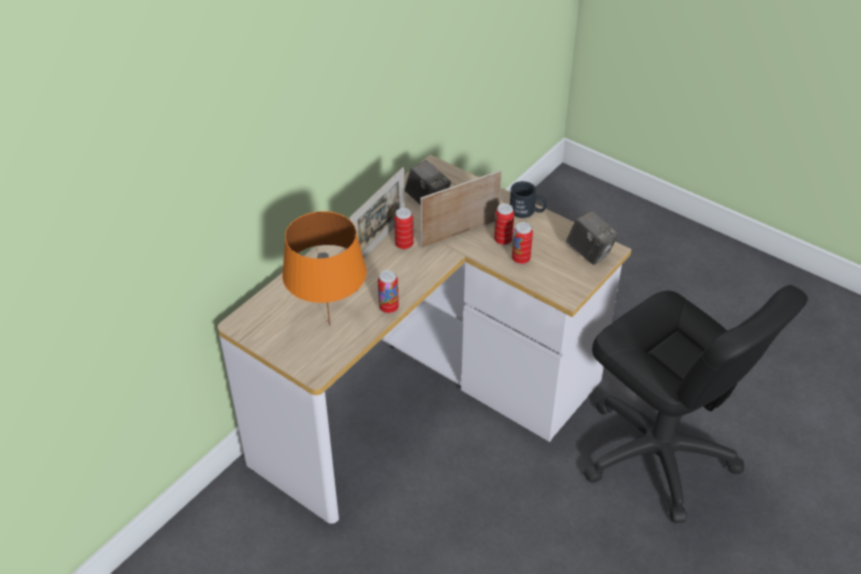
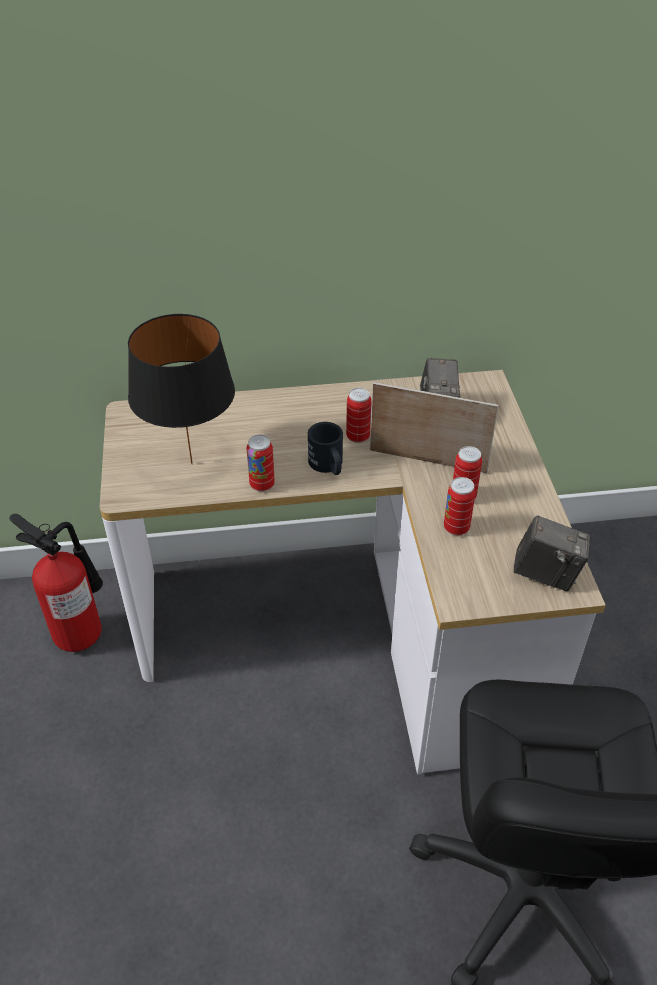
camera: 45 degrees right, 0 degrees up
orange table lamp [282,211,367,326] -> black table lamp [128,314,235,464]
picture frame [350,167,405,258] -> none
black mug [510,181,547,218] -> black mug moved to [308,422,343,475]
camera [566,210,619,265] -> camera turned 75 degrees counterclockwise [513,515,590,591]
none -> fire extinguisher [9,514,103,652]

